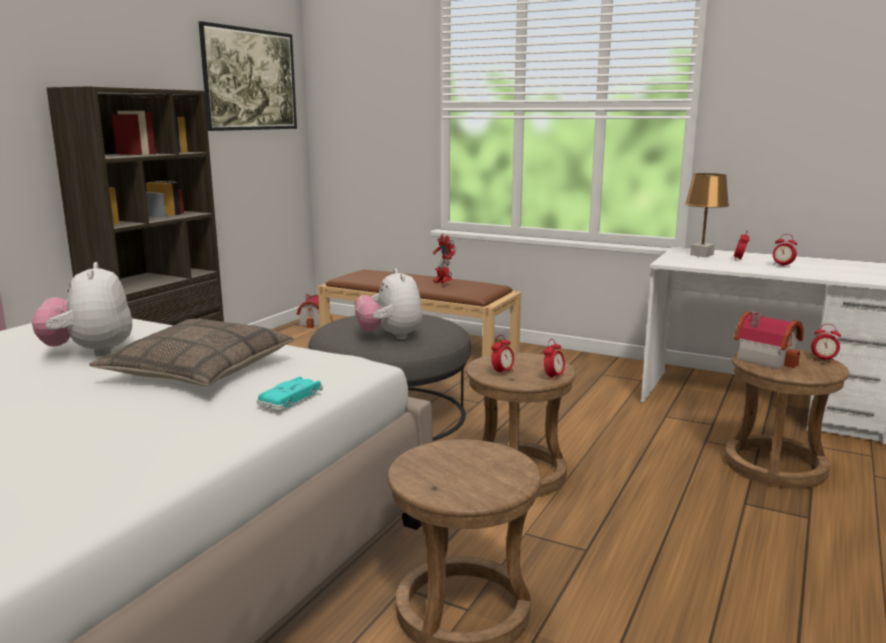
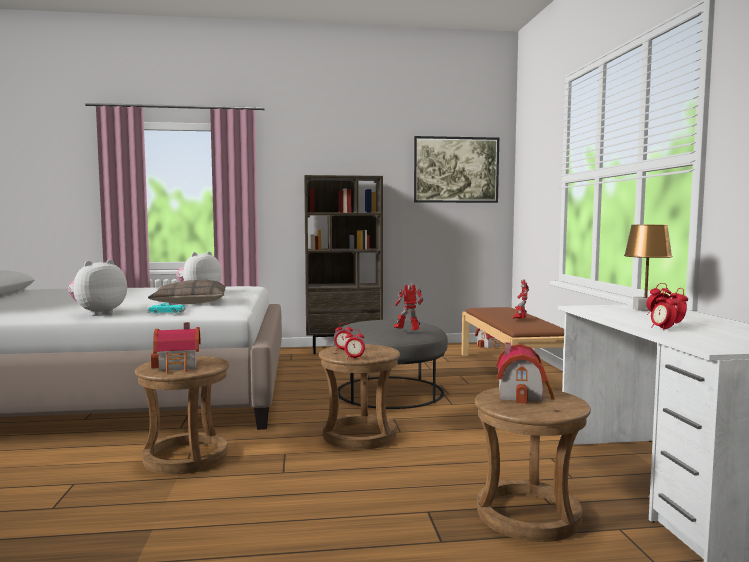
camera: 55 degrees right, 10 degrees down
plush toy [355,268,423,340] -> plush toy moved to [68,260,127,316]
alarm clock [811,324,841,363] -> alarm clock moved to [651,291,678,331]
none -> toy house [151,322,201,373]
none -> toy robot [394,285,423,331]

